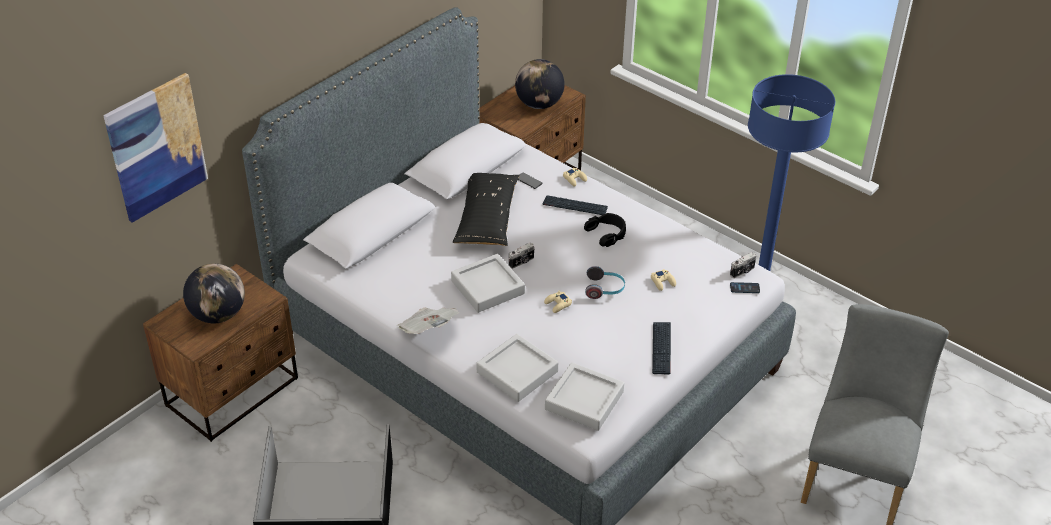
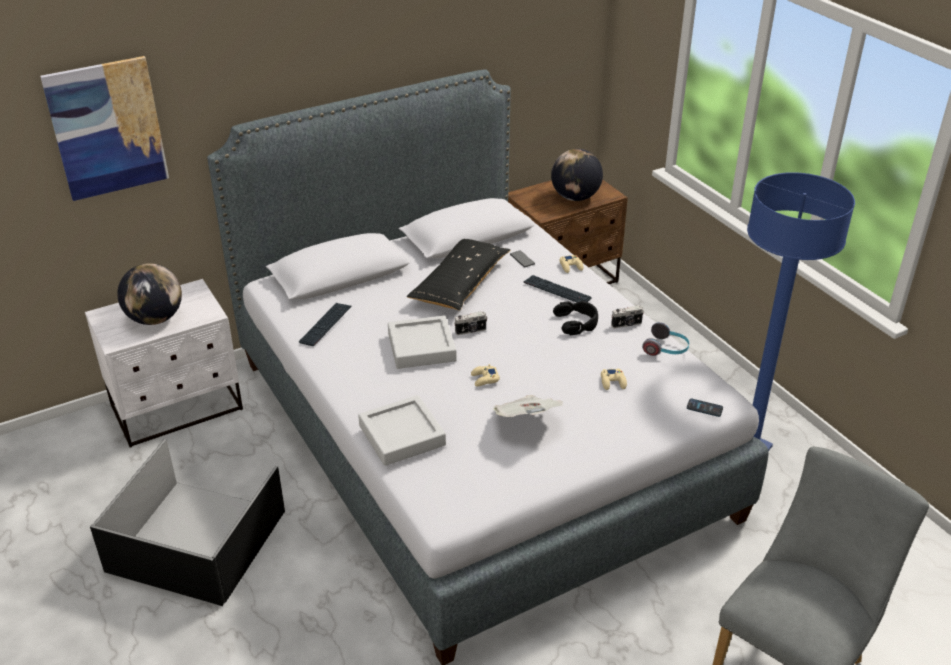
camera: 20 degrees right, 5 degrees down
brown nightstand [143,264,298,442] -> white nightstand [85,279,243,448]
newspaper [397,308,459,334] -> newspaper moved to [493,395,563,417]
grey tray [545,362,624,431] -> none
headphones [585,266,625,299] -> headphones moved to [642,322,689,356]
keyboard [652,322,671,374] -> keyboard moved to [299,303,352,346]
camera [730,252,756,278] -> camera moved to [611,305,644,328]

